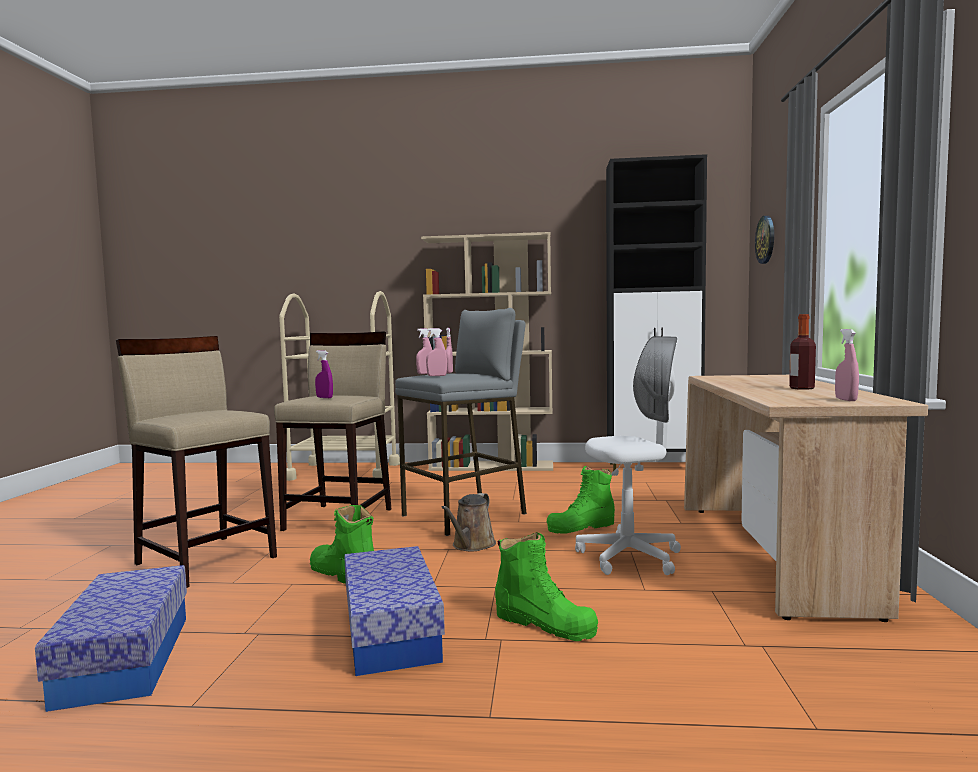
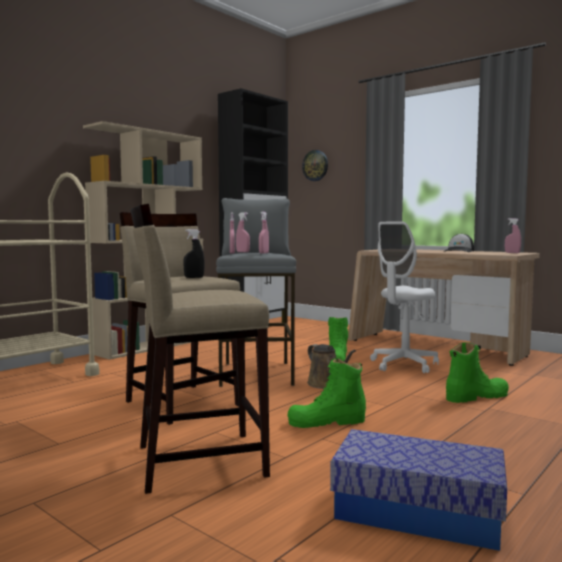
camera: 55 degrees left, 0 degrees up
purple spray bottle [315,350,333,398] -> black spray bottle [183,229,205,278]
storage box [344,546,445,676] -> none
white office chair [575,336,681,575] -> white office chair turned 150 degrees counterclockwise [370,221,439,373]
bottle [789,314,816,390] -> cap [444,234,474,252]

